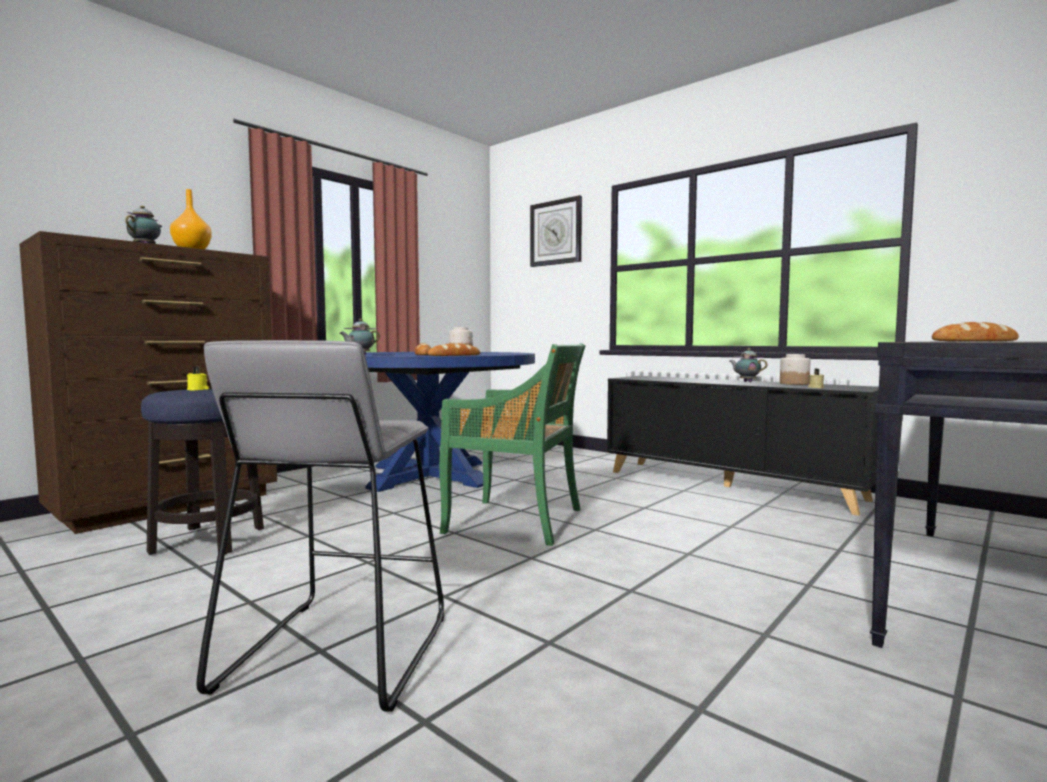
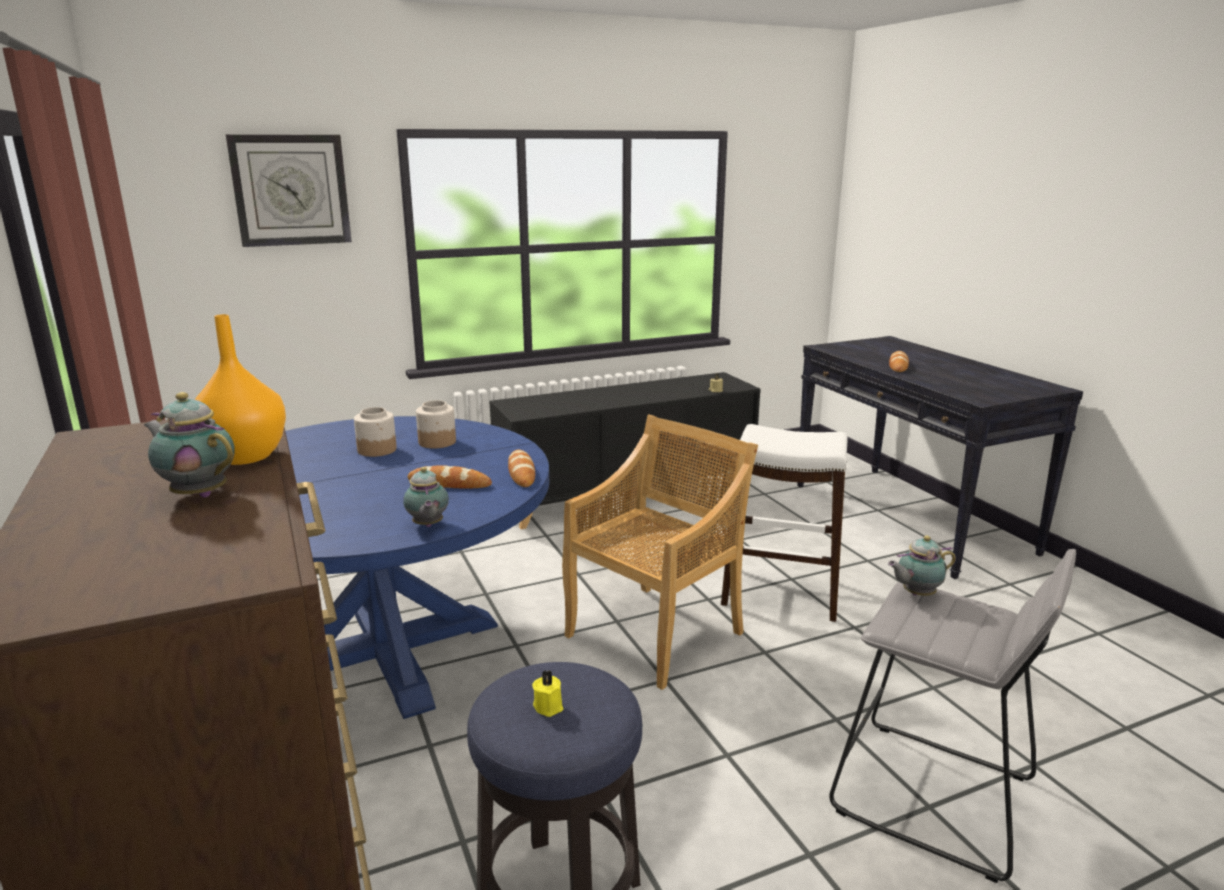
camera: 65 degrees left, 15 degrees up
green chair [439,343,586,546] -> beige chair [562,415,758,690]
teapot [729,348,767,382] -> teapot moved to [888,535,956,596]
jar [780,354,811,385] -> jar moved to [416,400,456,449]
none -> white stool [721,424,848,622]

